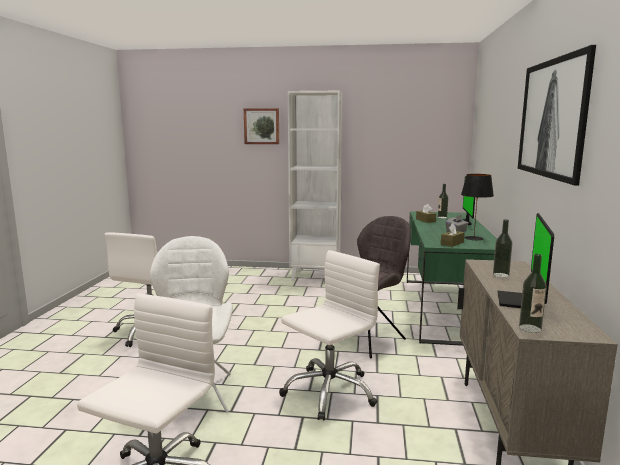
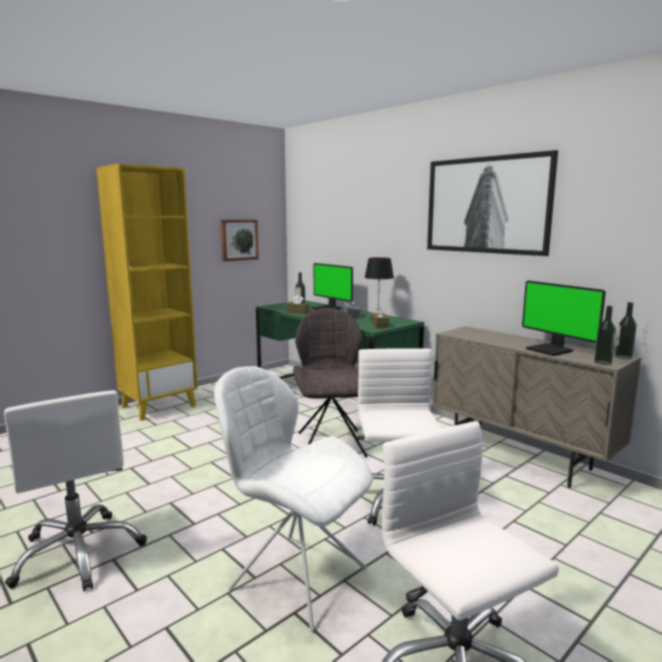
camera: 50 degrees left, 0 degrees up
picture [244,108,279,144] -> picture moved to [221,220,259,261]
white bookcase [288,91,343,281] -> yellow bookcase [96,164,198,421]
bottle [493,219,513,278] -> bottle moved to [615,302,637,359]

